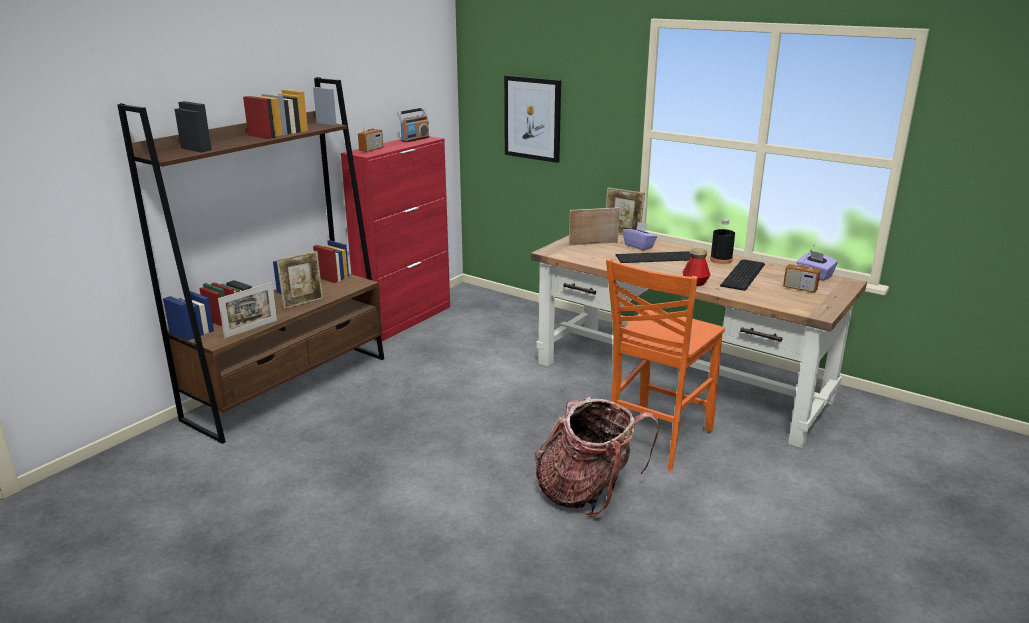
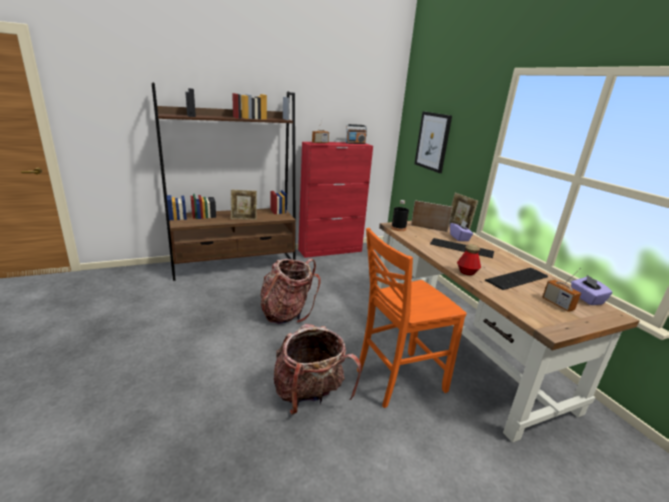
camera: 30 degrees right, 0 degrees up
picture frame [218,282,277,338] -> none
black bottle [710,219,735,264] -> black bottle moved to [391,200,409,231]
none -> backpack [261,259,320,324]

